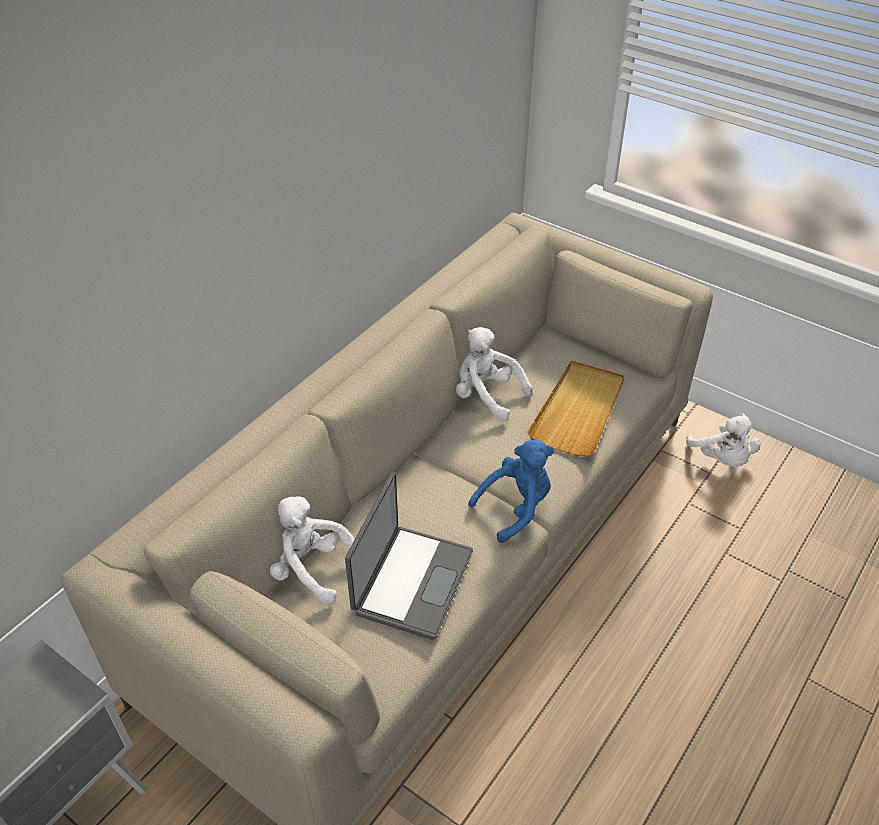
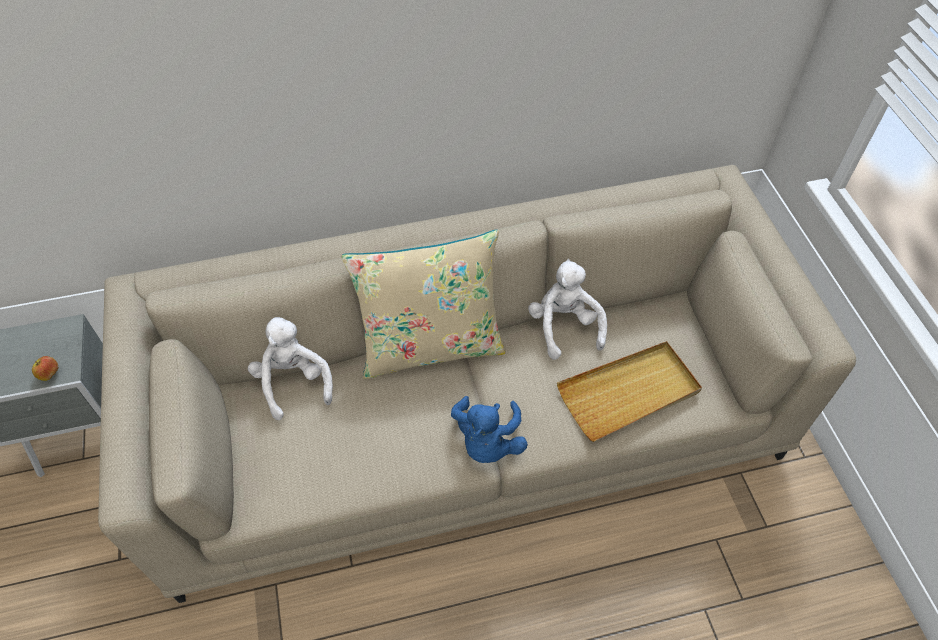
camera: 40 degrees right, 10 degrees up
laptop [345,473,473,640] -> none
blue plush toy [468,439,554,543] -> blue plush toy turned 90 degrees clockwise [451,396,528,463]
white plush toy [686,413,761,467] -> none
none -> apple [32,356,58,381]
none -> beige pillow [341,230,506,379]

